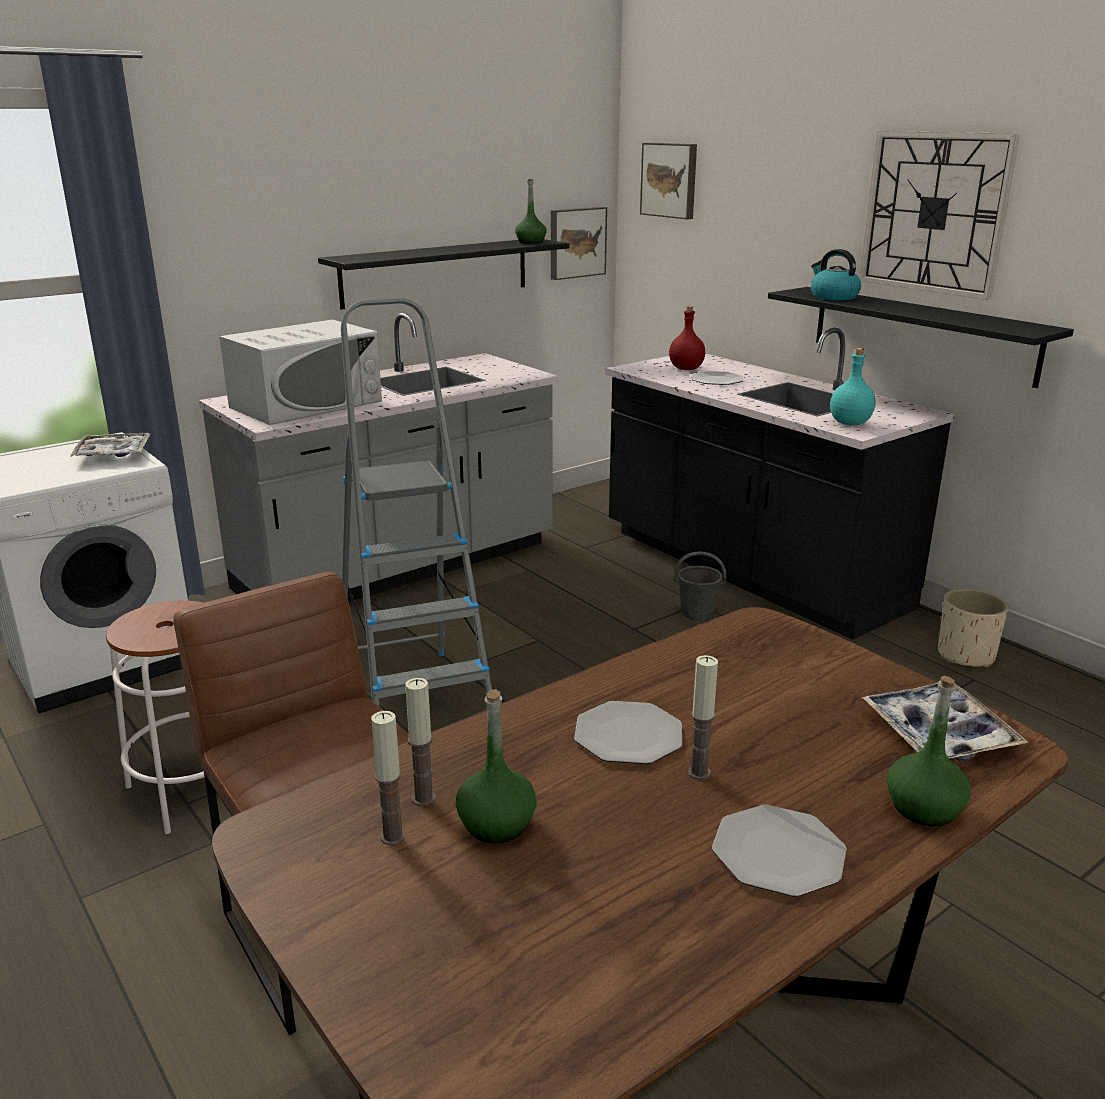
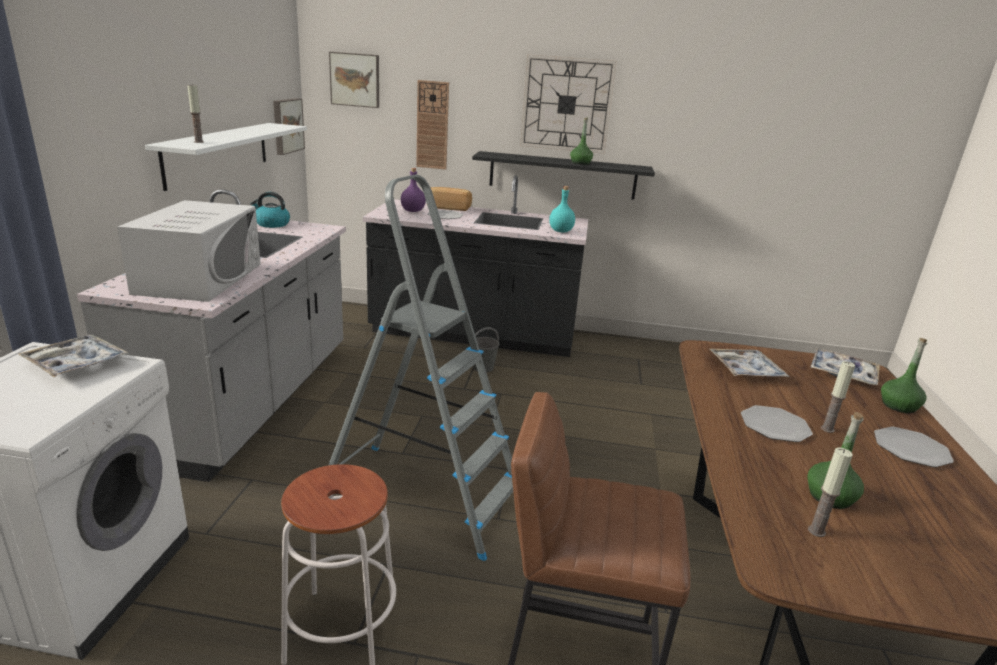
camera: 45 degrees left, 0 degrees up
black shelf [318,239,569,310] -> white shelf [145,123,307,191]
candle [405,678,436,806] -> candle moved to [187,85,204,143]
green bottle [515,179,547,244] -> green bottle moved to [570,118,593,165]
red bottle [669,306,705,370] -> purple bottle [401,168,426,212]
kettle [811,249,861,300] -> kettle moved to [250,192,290,228]
beige planter [938,589,1008,668] -> none
none -> wall clock [416,80,449,170]
none -> bread [431,187,472,211]
none -> tray [710,349,790,377]

